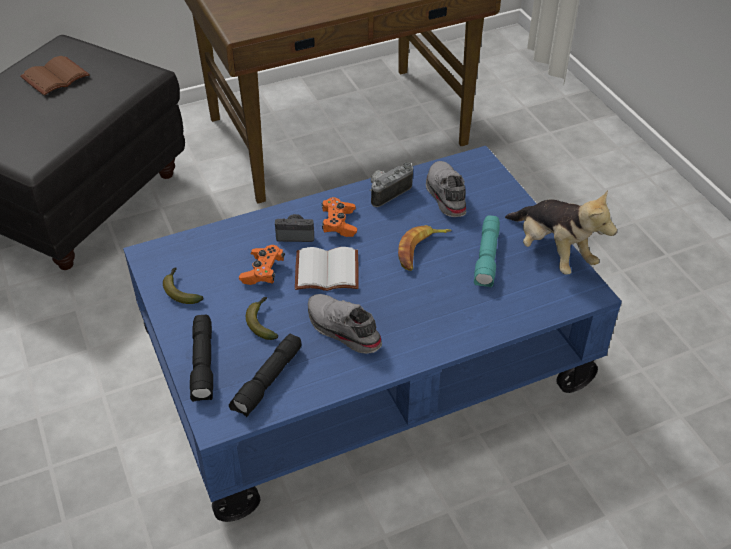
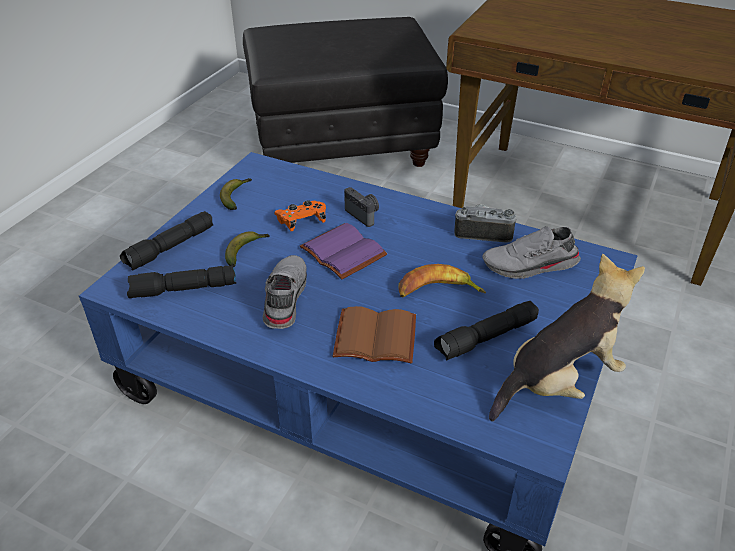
camera: 50 degrees right, 5 degrees down
brown book [21,56,90,96] -> brown book moved to [333,306,416,363]
white book [295,247,359,291] -> purple book [300,223,387,279]
orange game controller [321,197,357,237] -> none
grey shoe [426,161,466,217] -> grey shoe turned 135 degrees counterclockwise [482,226,581,279]
turquoise flashlight [474,215,500,287] -> black flashlight [434,301,539,361]
plush toy [505,190,617,275] -> plush toy turned 135 degrees counterclockwise [489,253,645,421]

